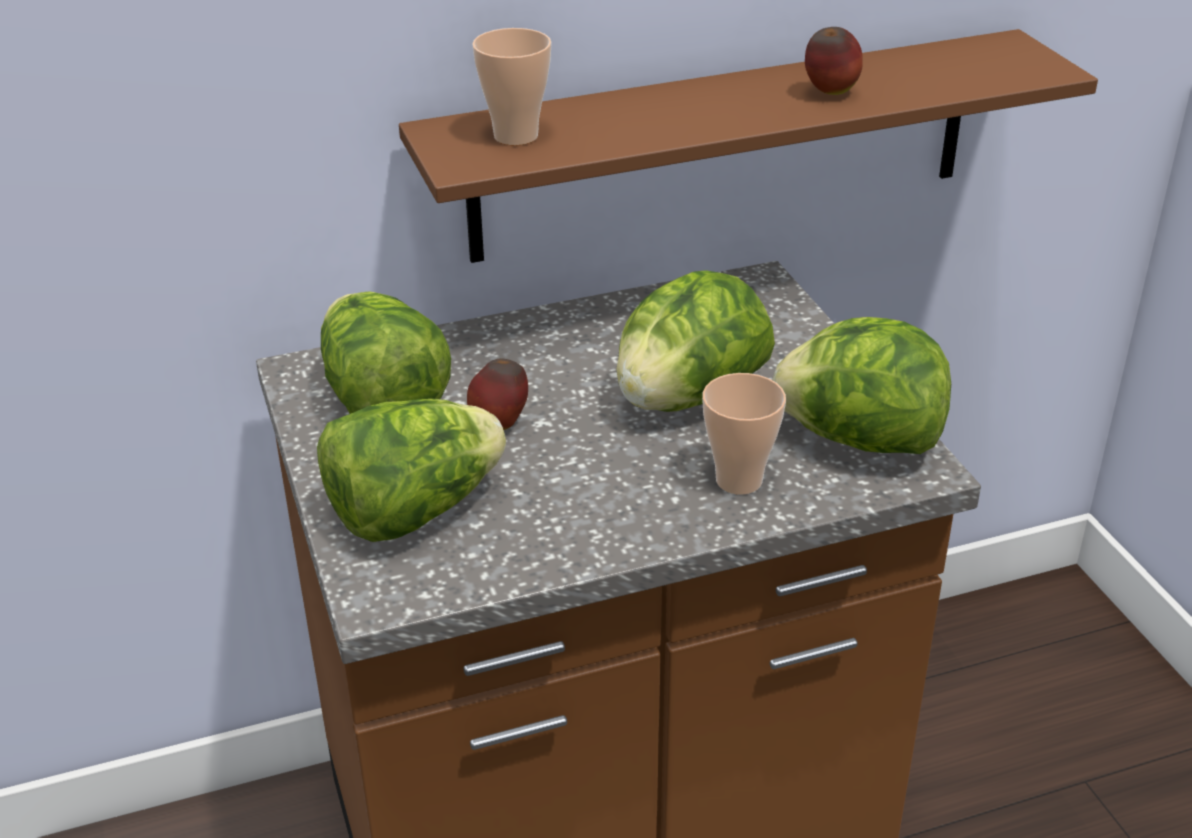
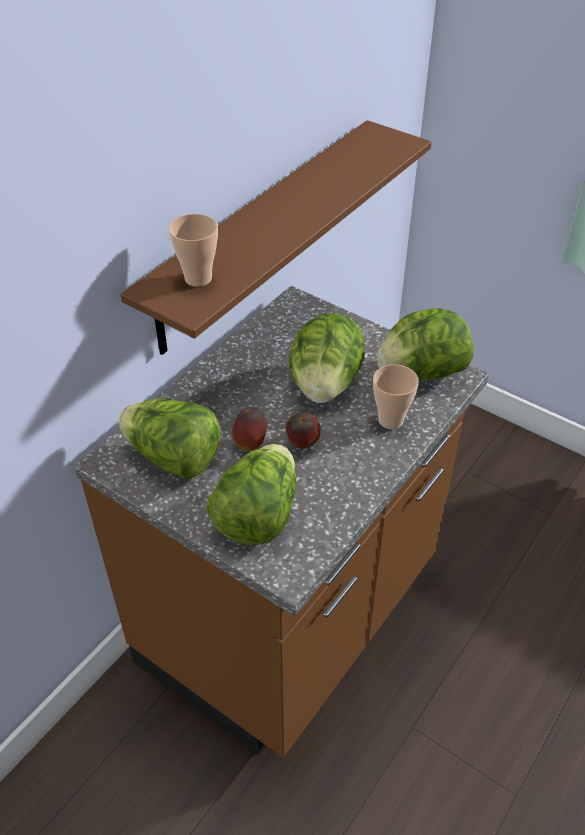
camera: 35 degrees left, 10 degrees up
apple [805,27,863,95] -> apple moved to [286,412,321,449]

